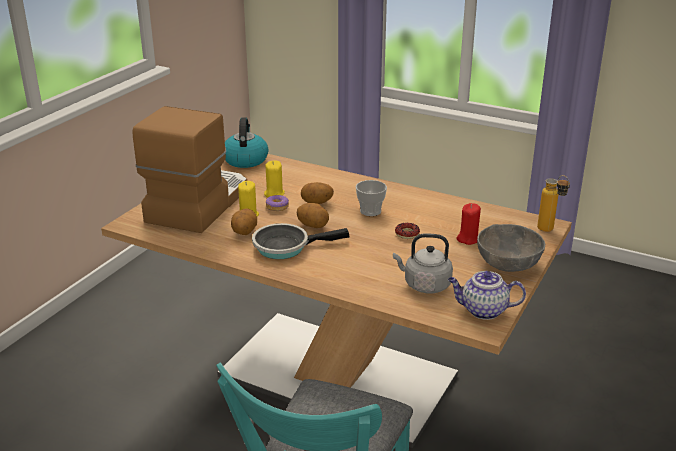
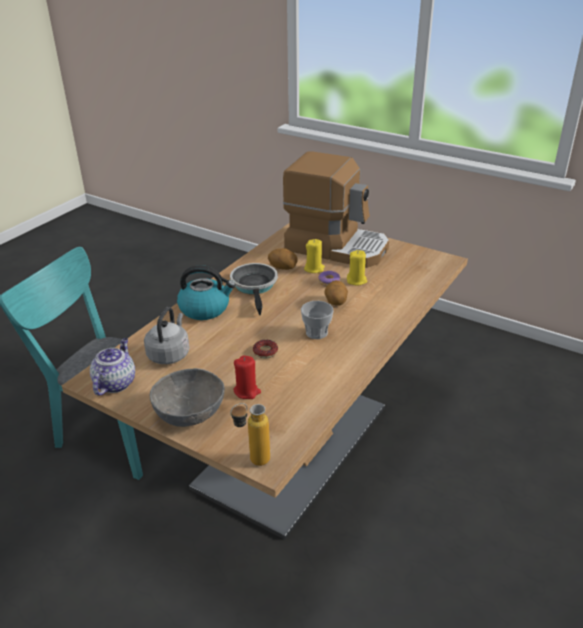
camera: 95 degrees right, 5 degrees up
kettle [225,117,268,168] -> kettle moved to [177,265,236,320]
potato [297,203,329,228] -> none

